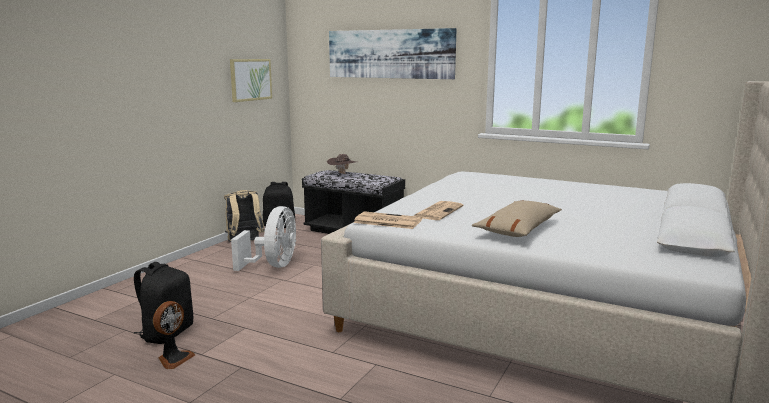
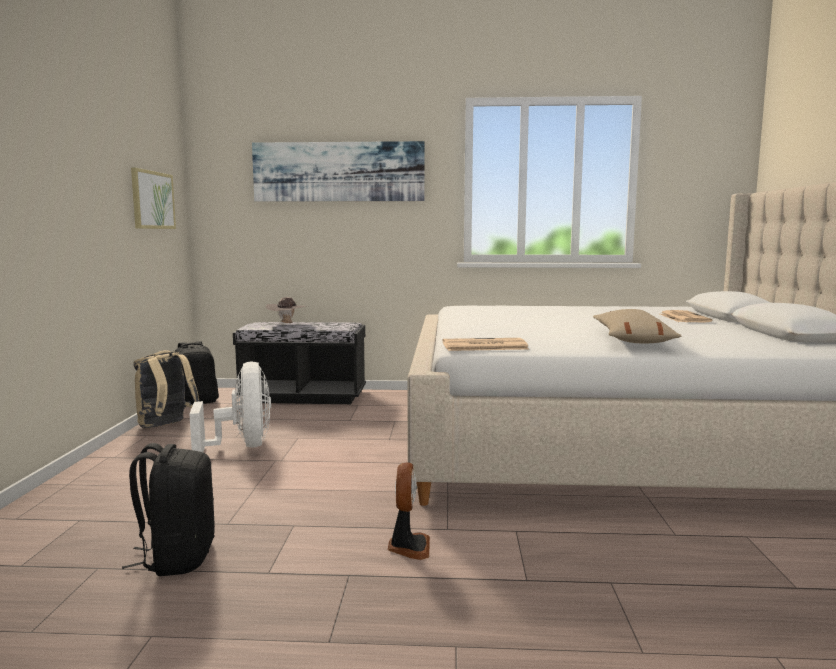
camera: 25 degrees left, 5 degrees down
fan [153,301,195,369] -> fan moved to [388,462,430,560]
newspaper [414,201,464,220] -> newspaper moved to [660,310,713,322]

